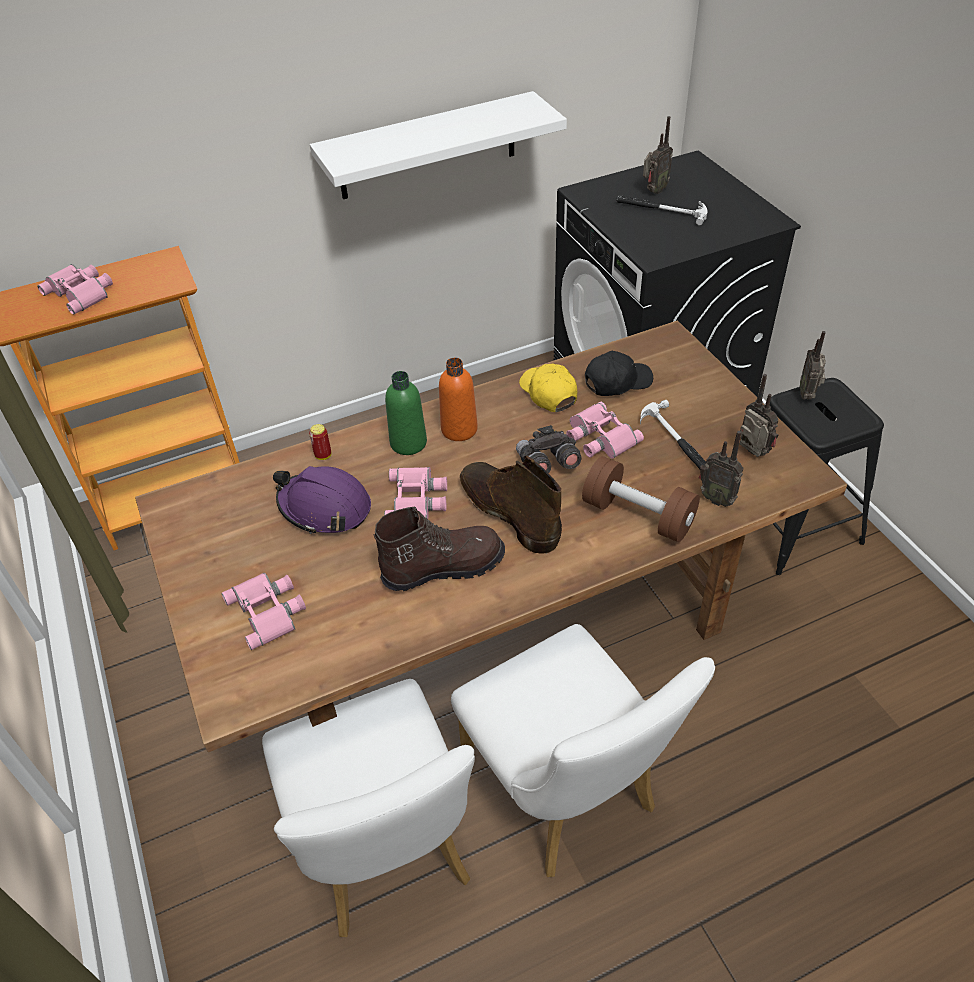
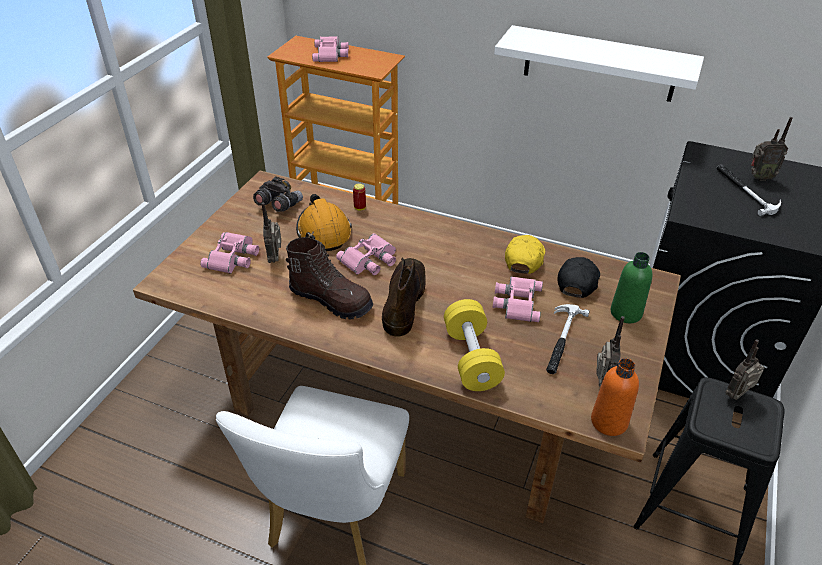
camera: 45 degrees right, 5 degrees down
white chair [262,679,475,937] -> none
purple hard hat [273,466,371,534] -> orange hard hat [296,194,352,251]
green bottle [385,371,427,455] -> green bottle moved to [611,252,652,323]
orange bottle [439,358,478,441] -> orange bottle moved to [591,358,639,436]
grey binoculars [516,425,581,473] -> grey binoculars moved to [253,176,303,212]
brown dumbbell [582,456,700,542] -> yellow dumbbell [444,299,505,391]
black cap [585,351,653,396] -> black cap turned 90 degrees counterclockwise [558,257,600,298]
radio [699,431,743,507] -> radio moved to [262,203,281,263]

